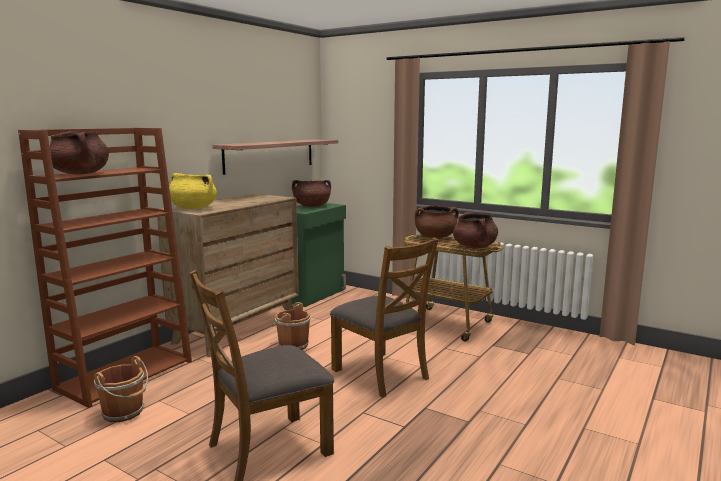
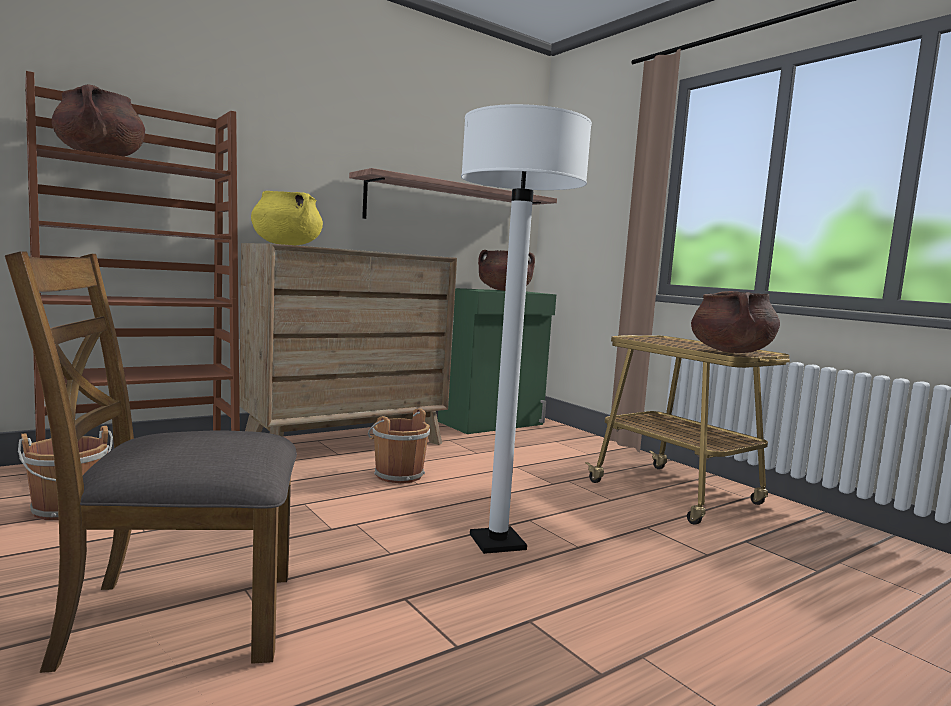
camera: 20 degrees right, 5 degrees down
brown chair [330,237,438,398] -> white floor lamp [461,104,592,554]
brown cooking pot [415,205,459,238] -> none

